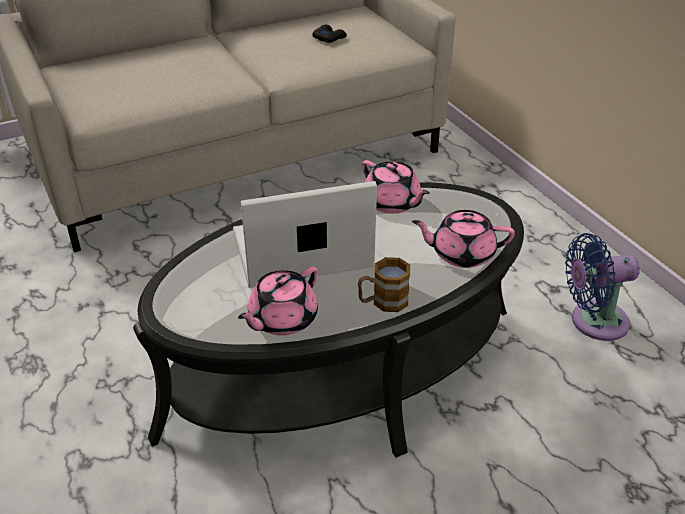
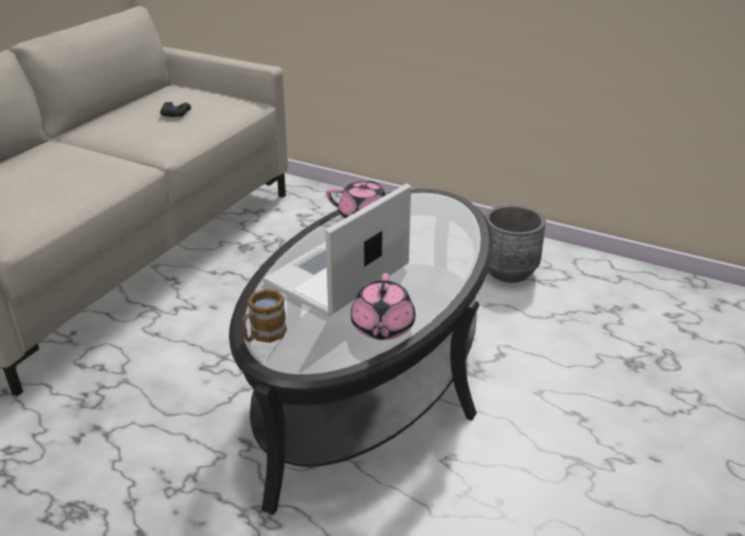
camera: 35 degrees left, 5 degrees down
mug [358,257,410,312] -> mug moved to [241,289,287,343]
pink teapot [412,210,515,268] -> none
blue fan [565,233,640,341] -> grey planter [485,205,546,283]

